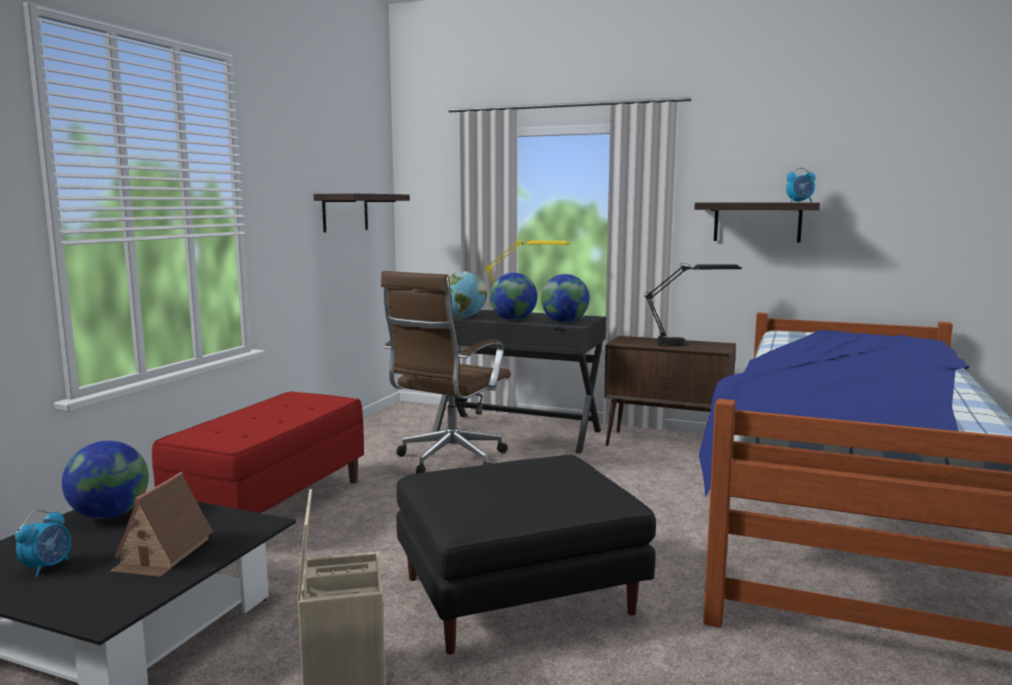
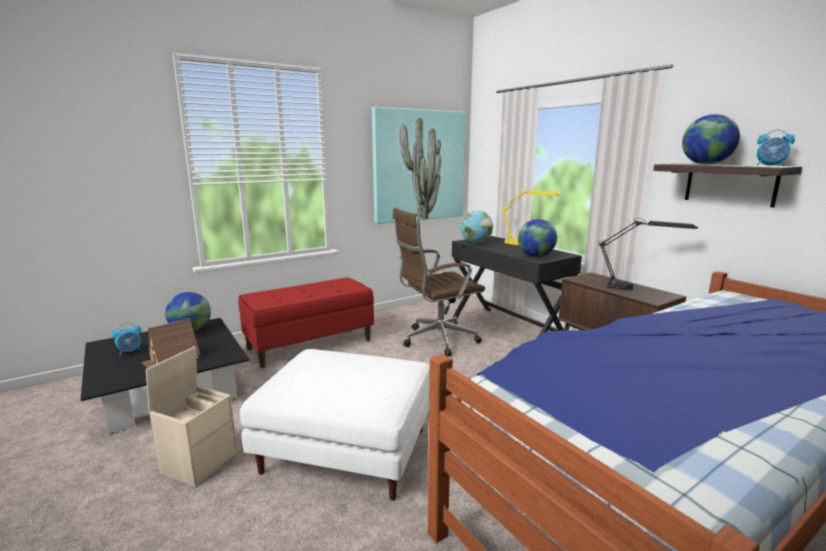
camera: 35 degrees right, 5 degrees up
shelf [313,194,410,232] -> picture [372,107,466,224]
black ottoman [396,455,656,655] -> white ottoman [240,349,430,501]
globe [490,273,537,320] -> globe moved to [682,114,740,165]

